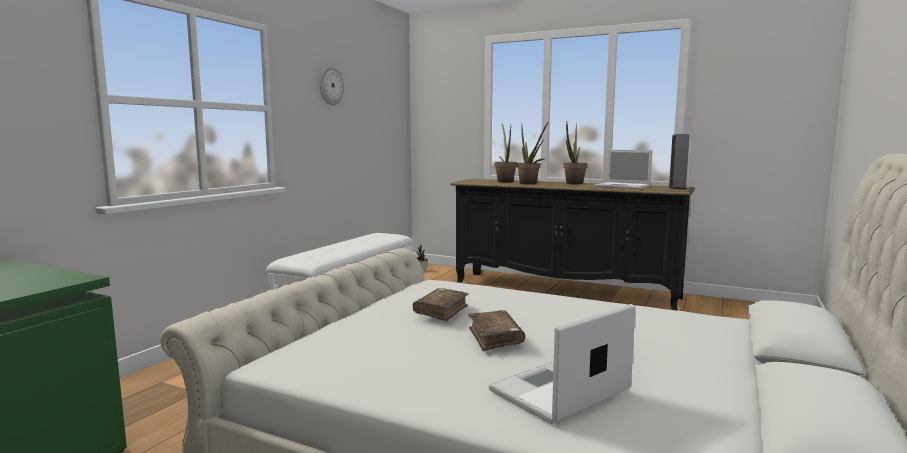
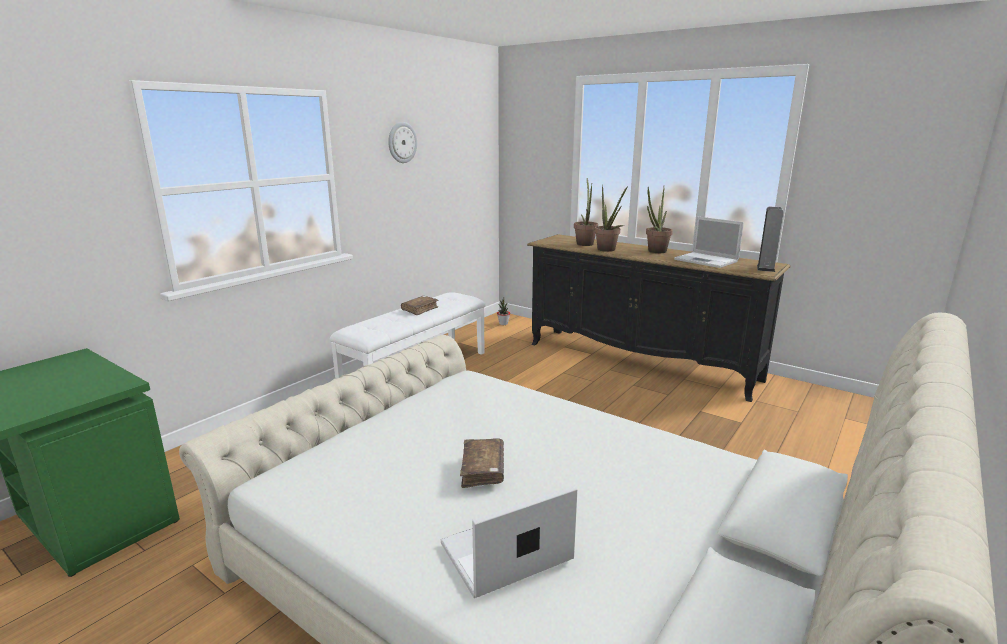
camera: 10 degrees right, 10 degrees up
brown book [413,288,469,321] -> brown book moved to [401,296,439,315]

